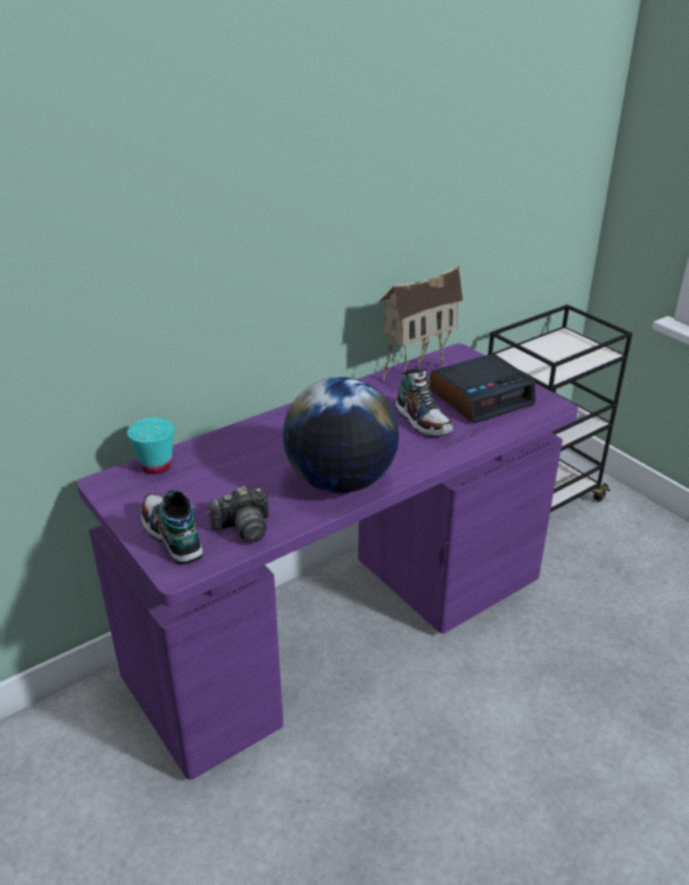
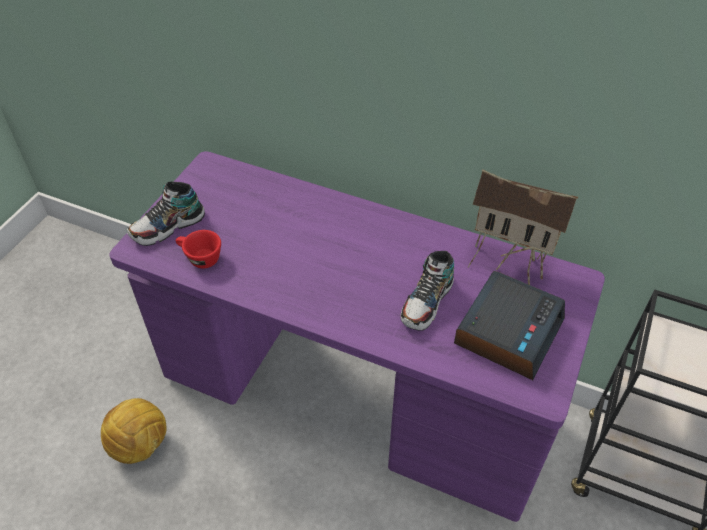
camera: 60 degrees right, 15 degrees up
turquoise cup [127,418,174,474] -> none
shoe [141,490,203,565] -> shoe turned 150 degrees counterclockwise [127,182,205,246]
camera [208,486,269,543] -> red cup [176,230,221,269]
globe [283,377,399,493] -> none
alarm clock [430,354,536,423] -> alarm clock turned 90 degrees counterclockwise [454,271,565,380]
none -> football [101,398,167,464]

